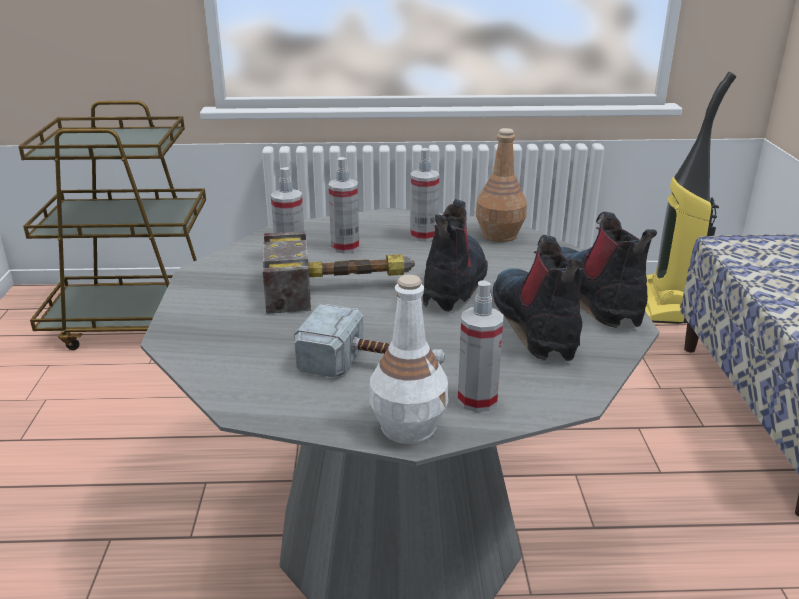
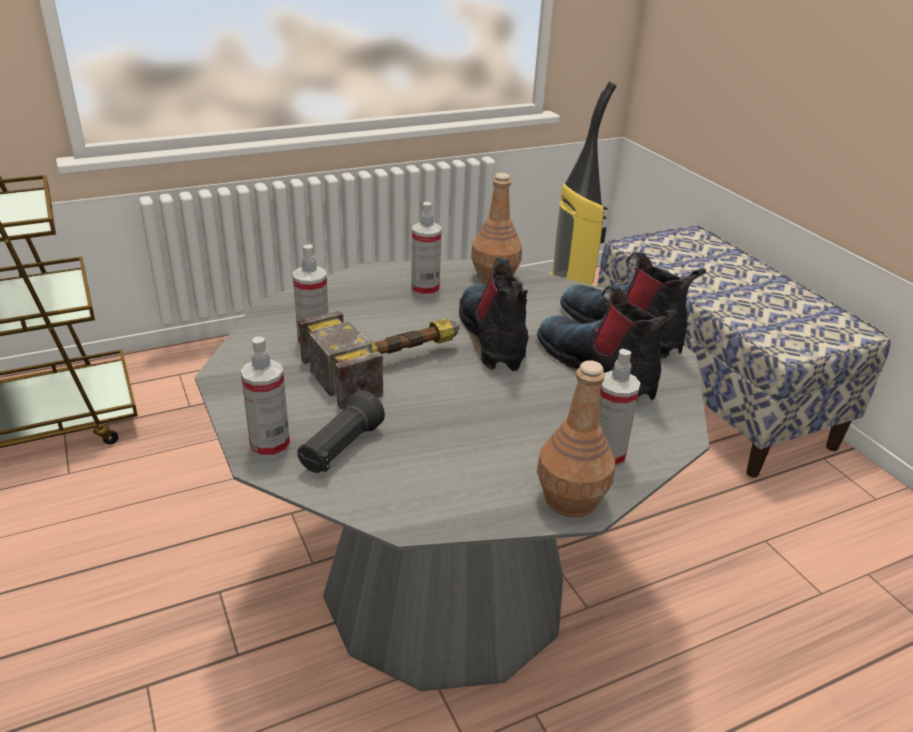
camera: 25 degrees left, 5 degrees up
hammer [294,304,445,377] -> none
spray bottle [328,157,359,254] -> spray bottle moved to [241,336,290,459]
white bottle [369,275,448,444] -> brown bottle [537,360,615,517]
none -> black flashlight [297,390,385,473]

